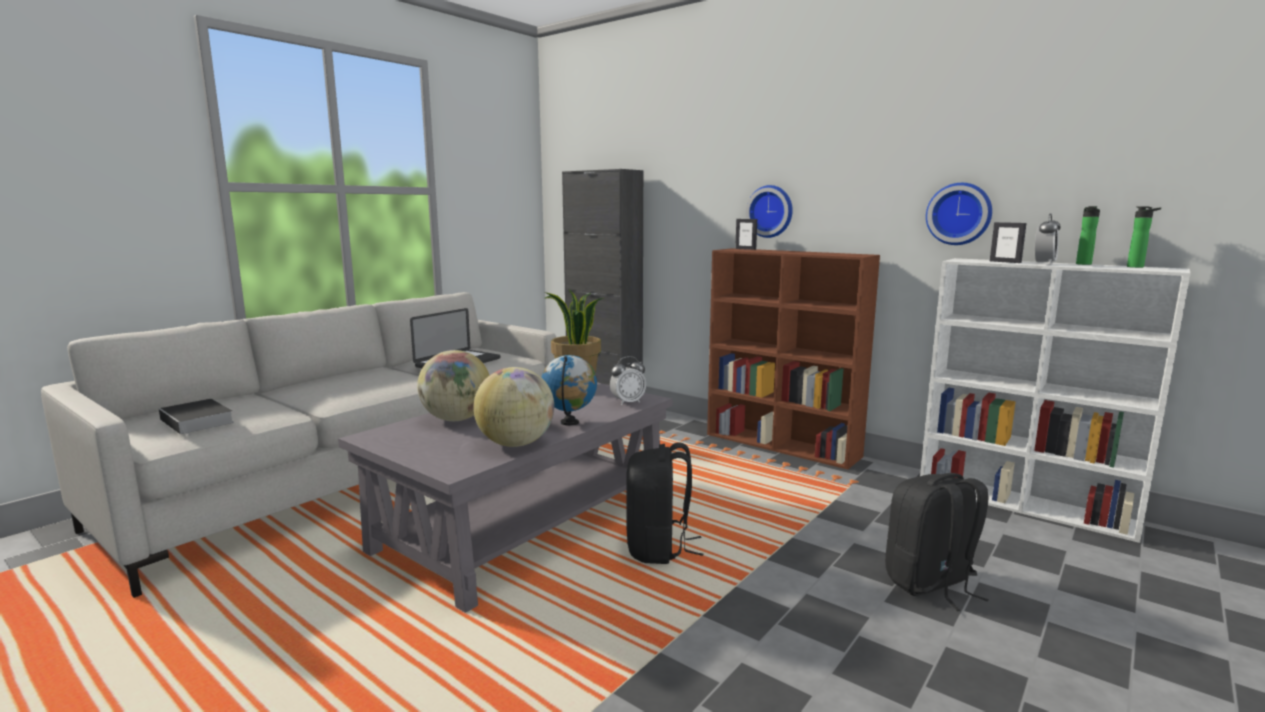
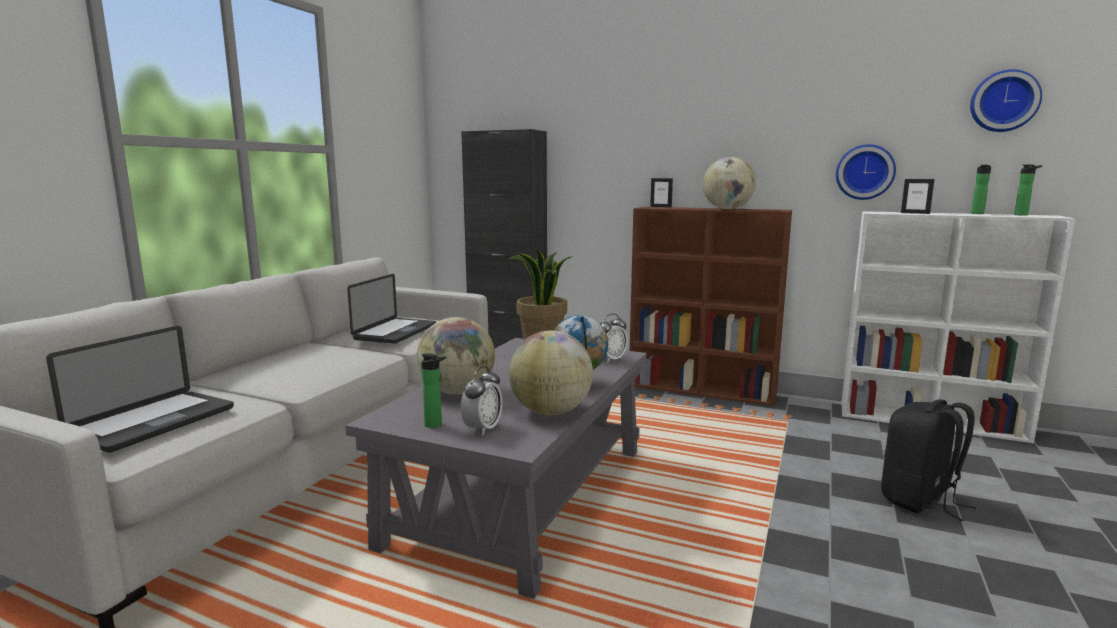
camera: 15 degrees left, 0 degrees up
book [159,399,234,436] -> laptop [46,326,234,453]
black backpack [626,442,703,564] -> none
wall clock [746,185,793,238] -> wall clock moved to [970,69,1042,132]
alarm clock [1035,213,1061,265] -> alarm clock moved to [461,366,503,435]
none -> bottle [421,353,446,428]
none -> globe [703,157,756,209]

